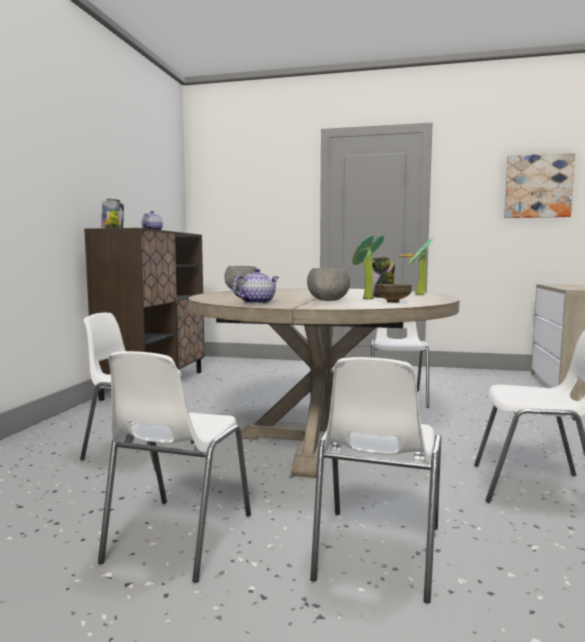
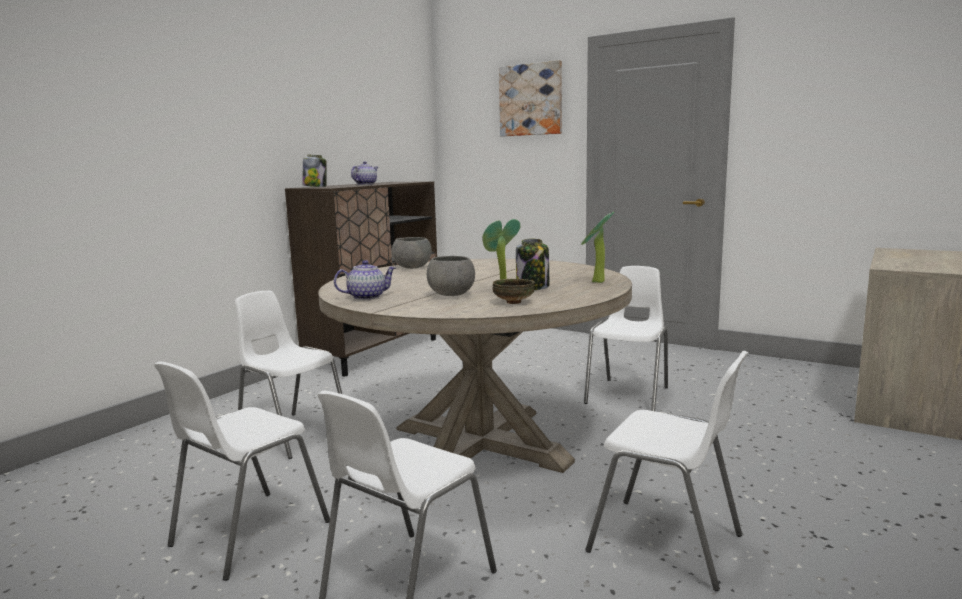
camera: 20 degrees right, 5 degrees up
picture [504,153,575,218] -> picture moved to [499,60,562,136]

